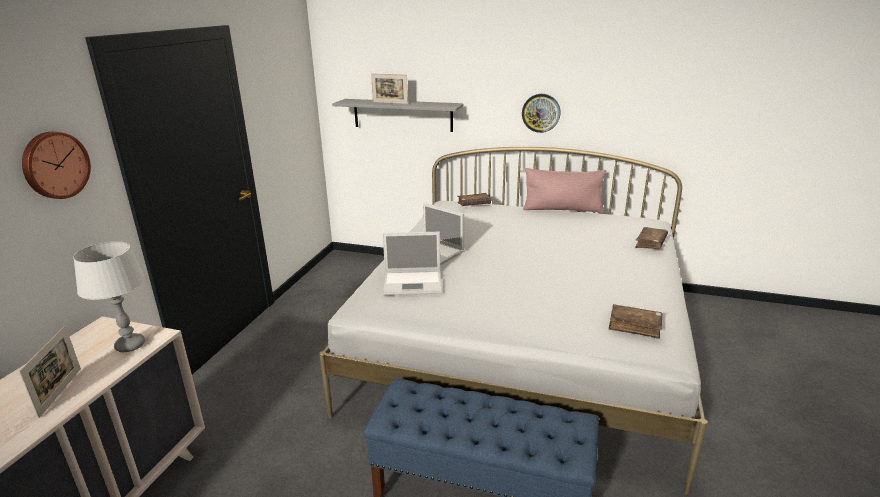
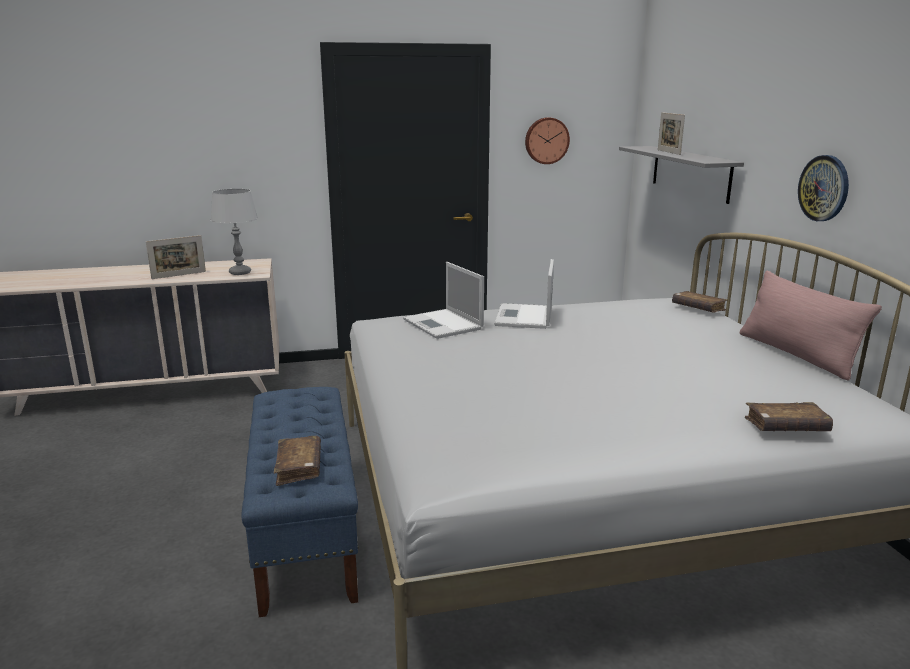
camera: 60 degrees right, 5 degrees down
wall clock [22,132,91,199] -> wall clock moved to [525,117,570,164]
brown book [609,304,662,339] -> brown book moved to [274,436,321,486]

